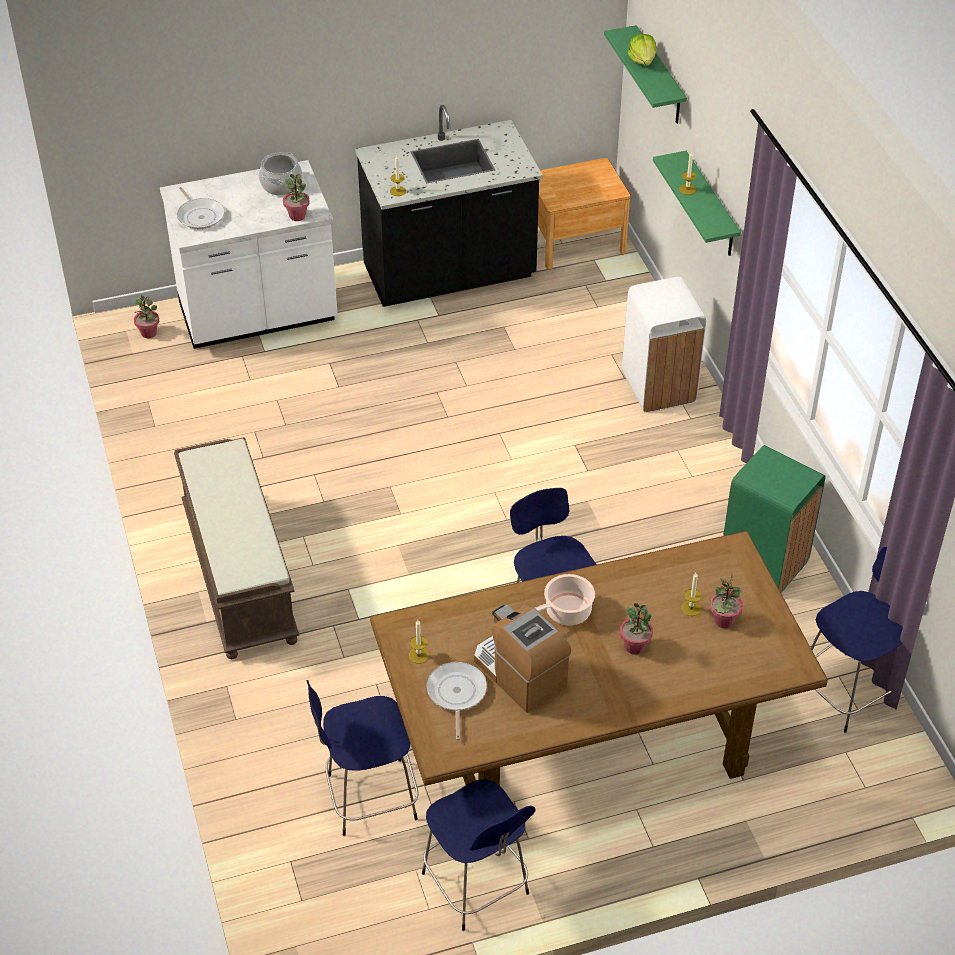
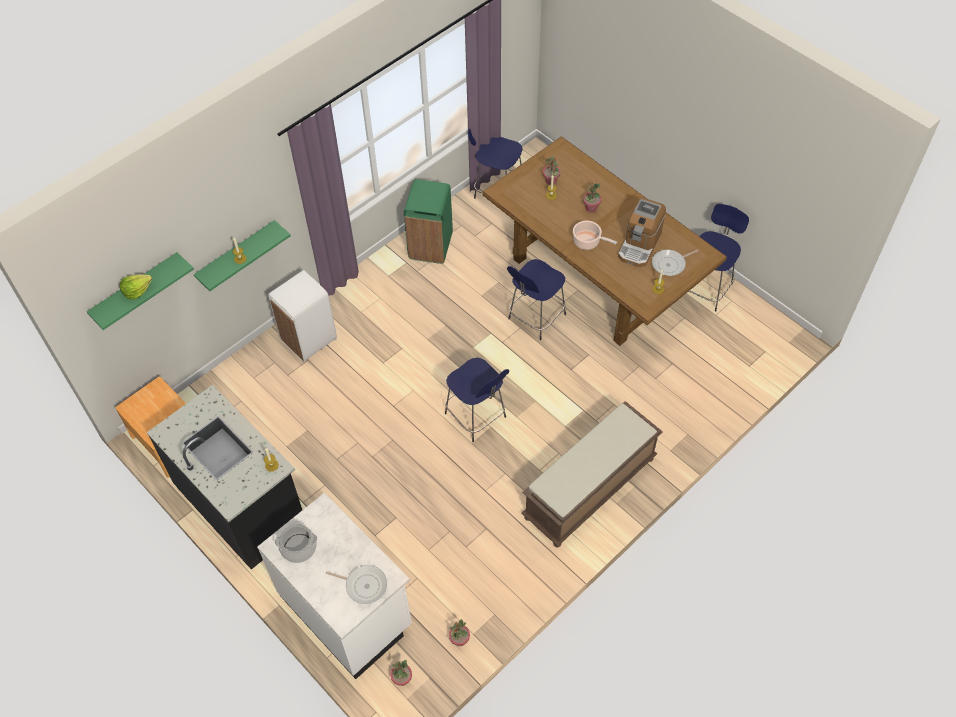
camera: 115 degrees left, 10 degrees up
frying pan [177,187,225,229] -> frying pan turned 75 degrees clockwise [326,565,387,604]
potted plant [283,174,310,221] -> potted plant moved to [449,619,470,646]
blue stool [306,680,418,836] -> blue stool moved to [445,358,509,442]

